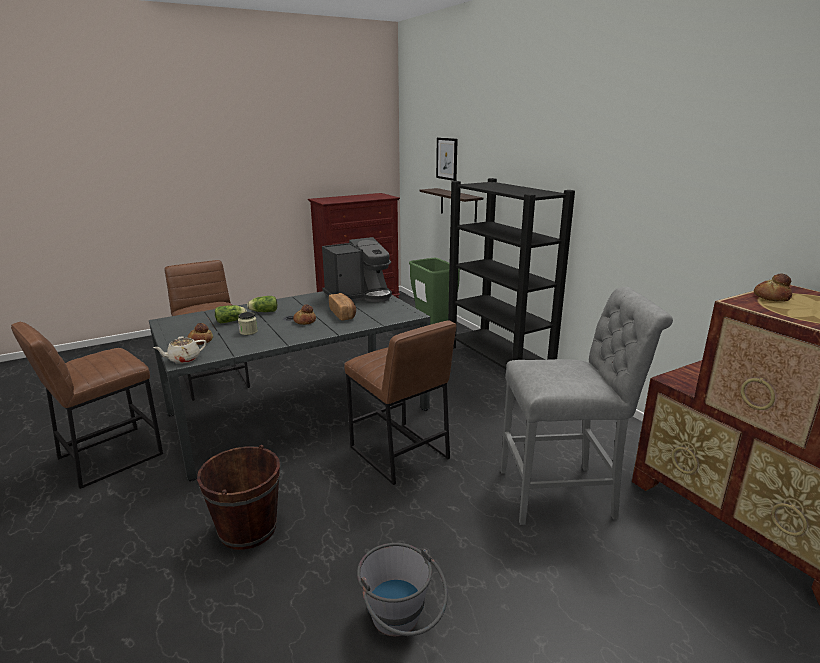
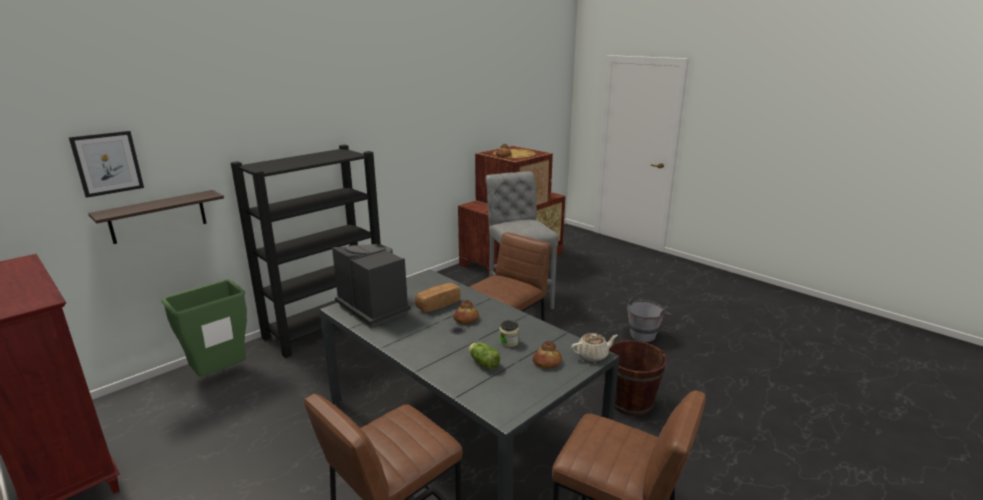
camera: 105 degrees left, 0 degrees up
beige teapot [153,336,207,364] -> beige teapot turned 60 degrees counterclockwise [571,333,618,362]
lettuce [247,296,277,312] -> none

